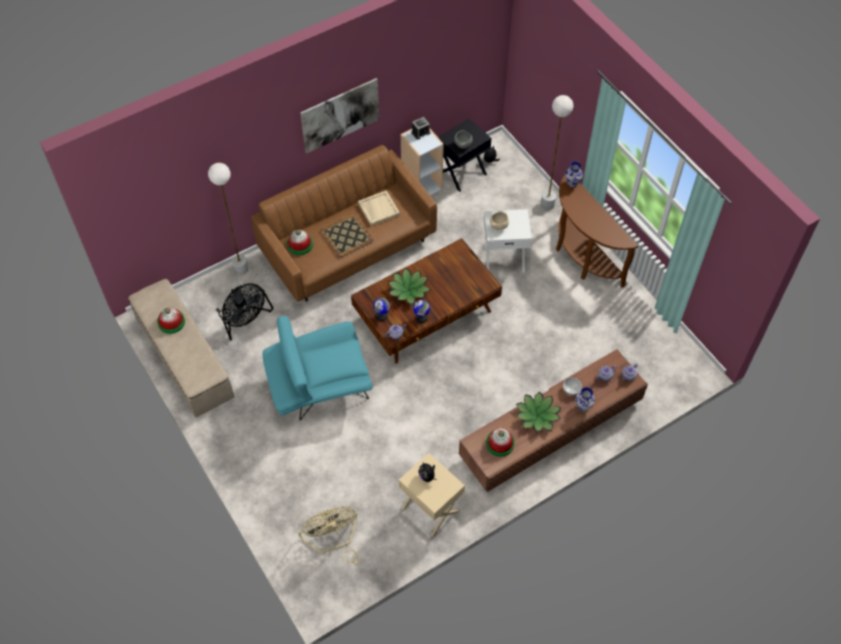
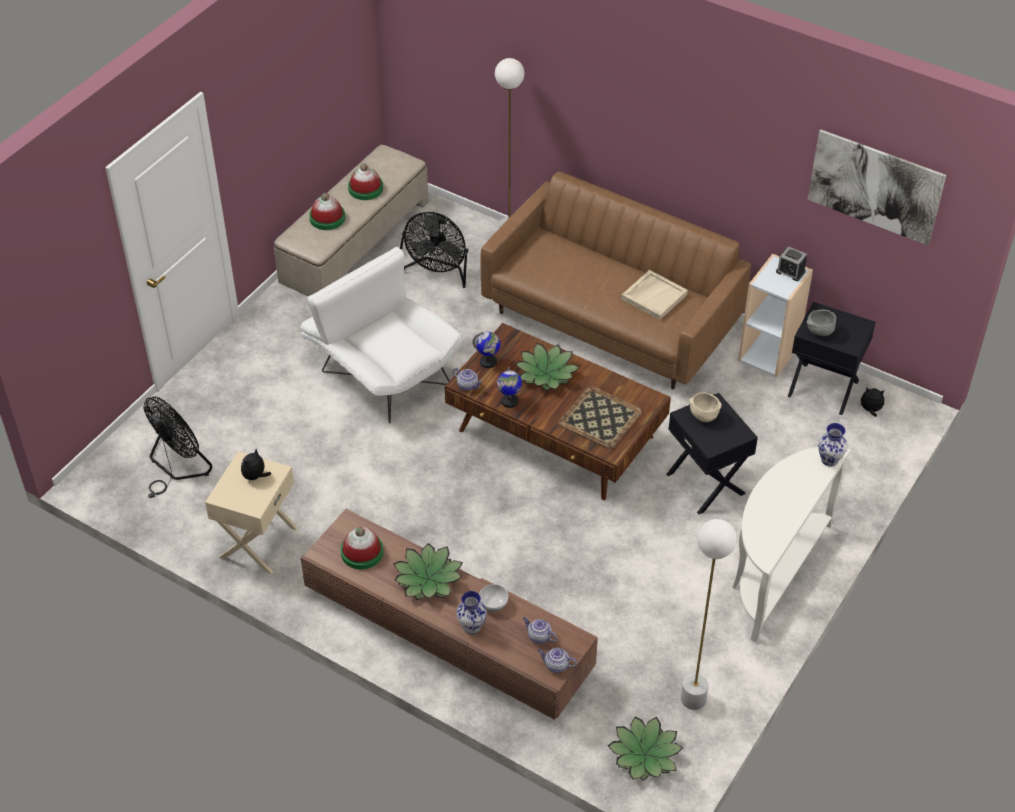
camera: 65 degrees right, 10 degrees down
turquoise armchair [263,316,372,421] -> white armchair [301,247,463,423]
hat [287,229,313,255] -> hat moved to [309,193,345,230]
beige fan [298,506,358,564] -> black fan [143,396,212,498]
picture [300,78,379,154] -> picture moved to [808,129,946,245]
tray [320,214,374,257] -> tray moved to [559,386,642,449]
white side table [483,209,532,272] -> black side table [666,393,758,515]
white floor lamp [541,95,574,210] -> white floor lamp moved to [681,519,737,710]
brown console table [556,175,638,287] -> white console table [732,447,851,643]
none -> potted plant [608,717,683,781]

